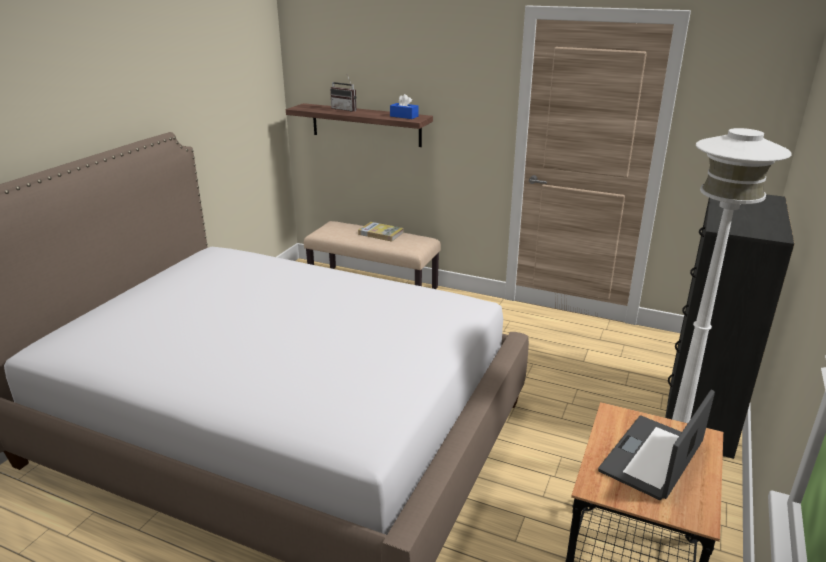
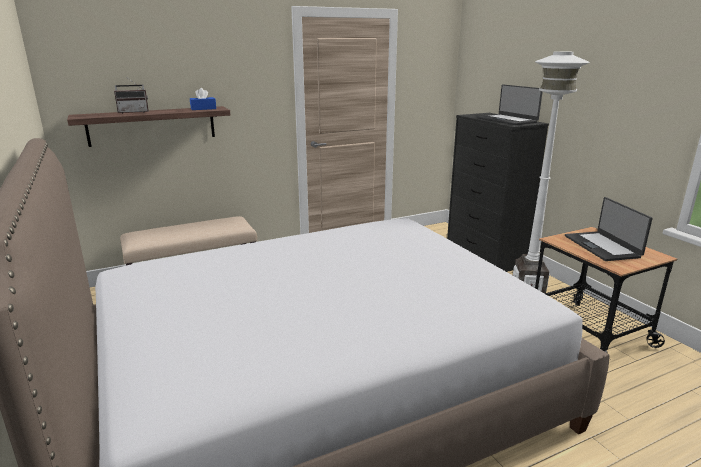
camera: 50 degrees left, 5 degrees down
book [358,222,404,242] -> none
none -> laptop [477,84,543,125]

